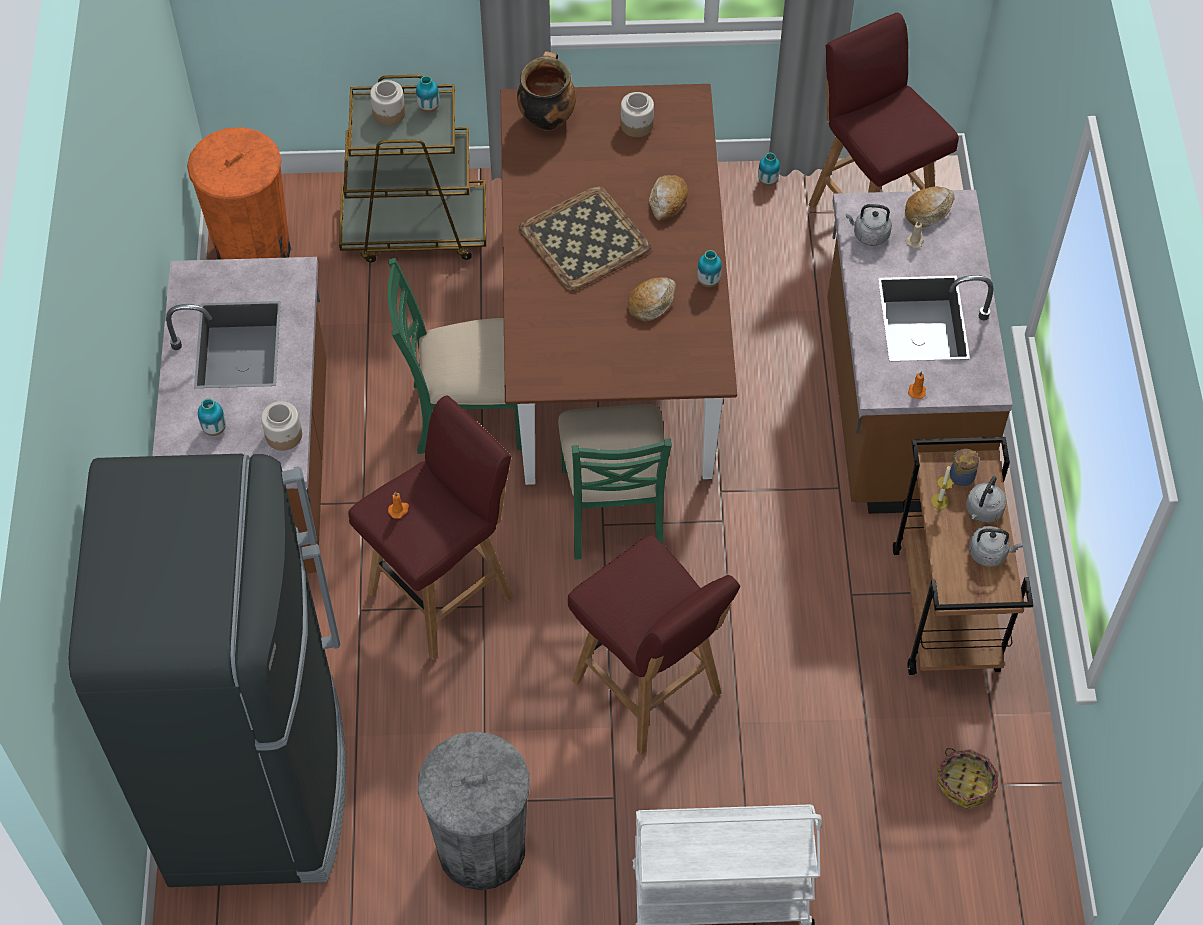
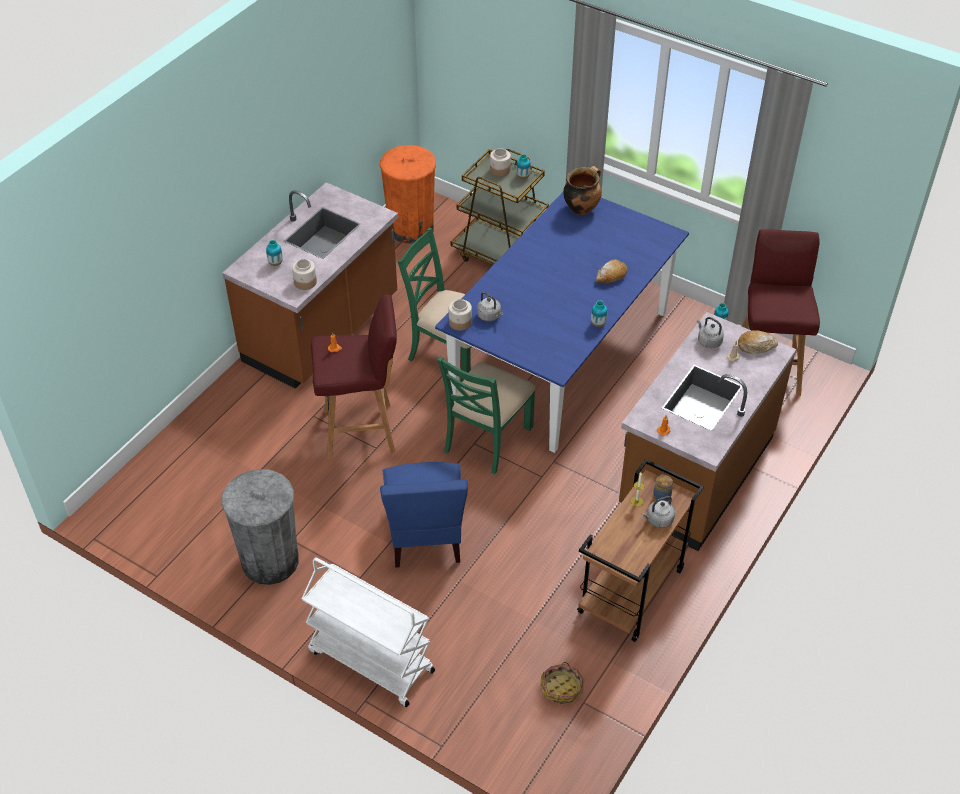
camera: 35 degrees right, 10 degrees down
black fridge [69,454,346,887] -> none
brown dining table [500,84,737,485] -> blue dining table [435,192,689,453]
tray [519,186,651,291] -> none
red stool [568,535,740,755] -> blue chair [380,462,468,568]
jar [621,92,654,137] -> jar moved to [449,299,472,331]
bread [628,277,676,322] -> none
grey kettle [969,526,1023,567] -> grey kettle moved to [477,292,503,321]

